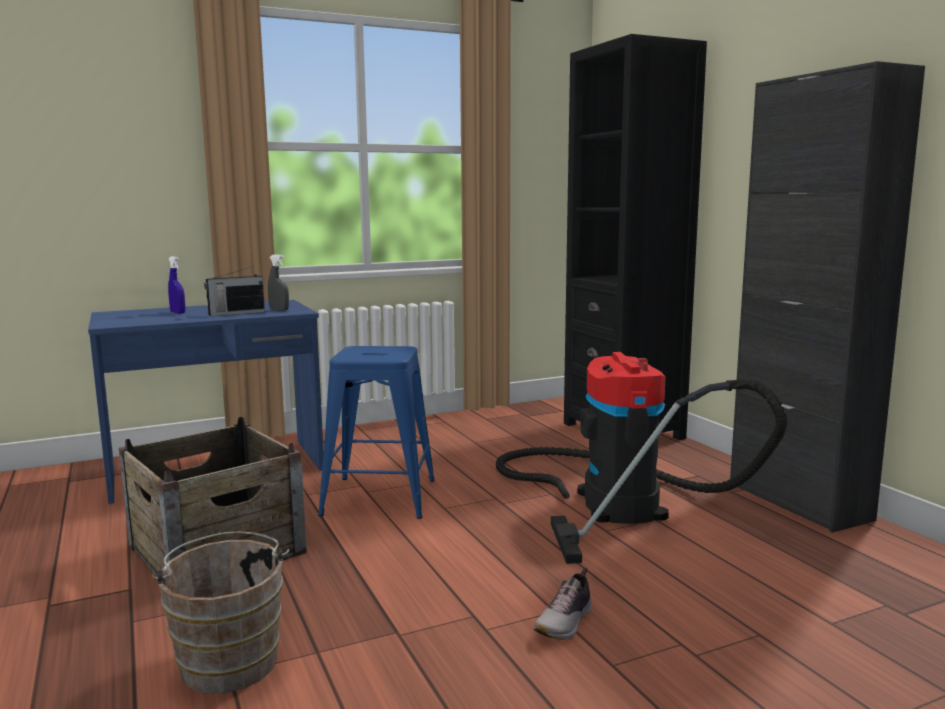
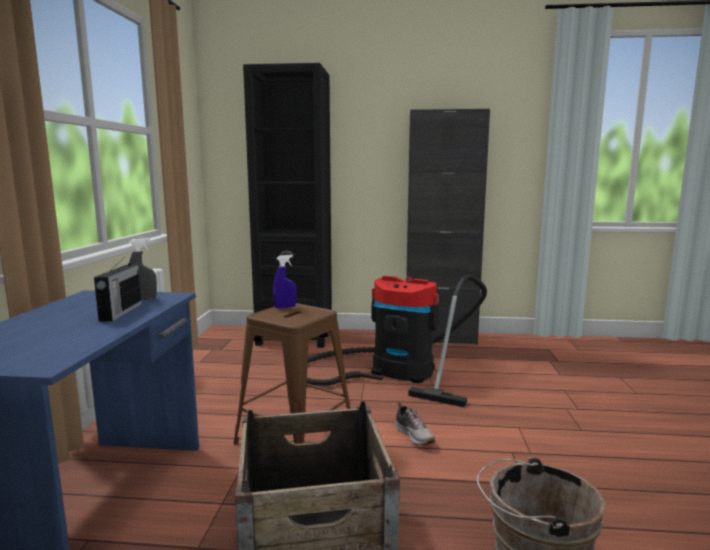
camera: 60 degrees left, 0 degrees up
blue spray bottle [168,256,185,314] -> blue spray bottle moved to [273,255,297,308]
blue stool [318,346,435,519] -> brown stool [233,303,351,445]
shoe [533,568,592,640] -> shoe moved to [395,402,435,445]

